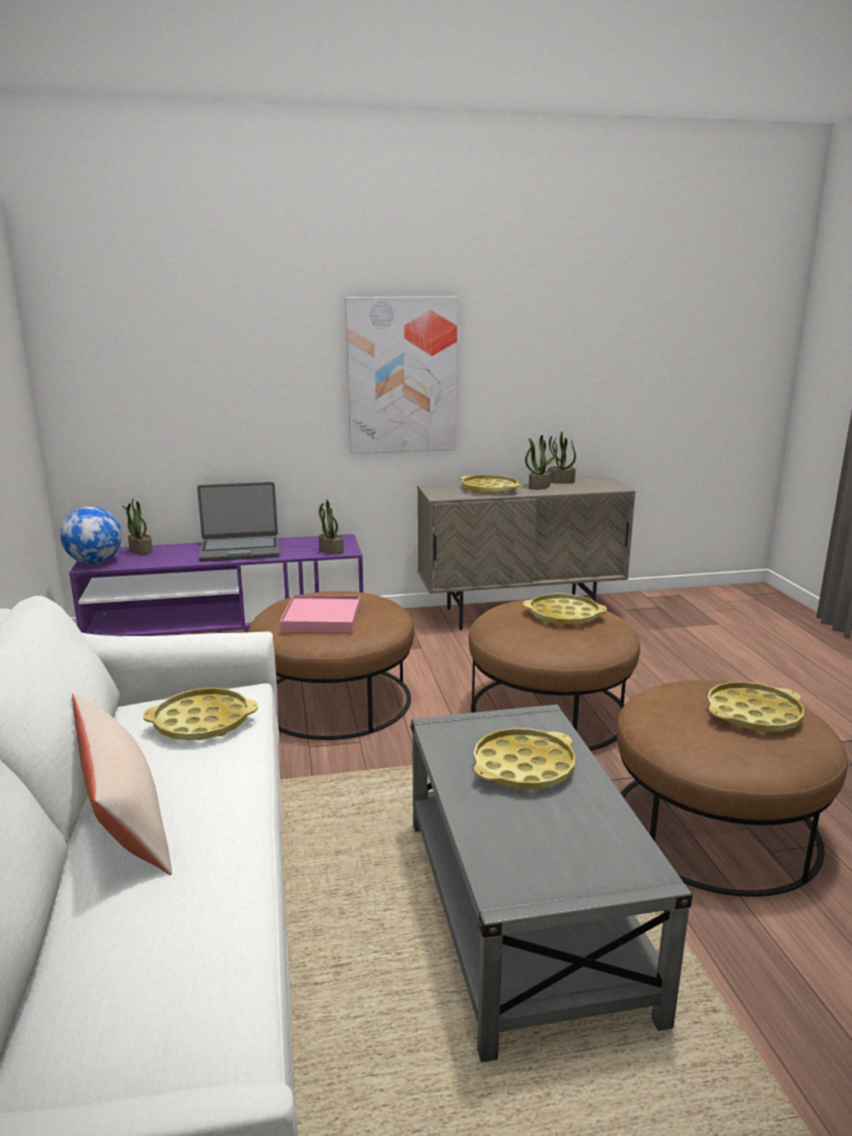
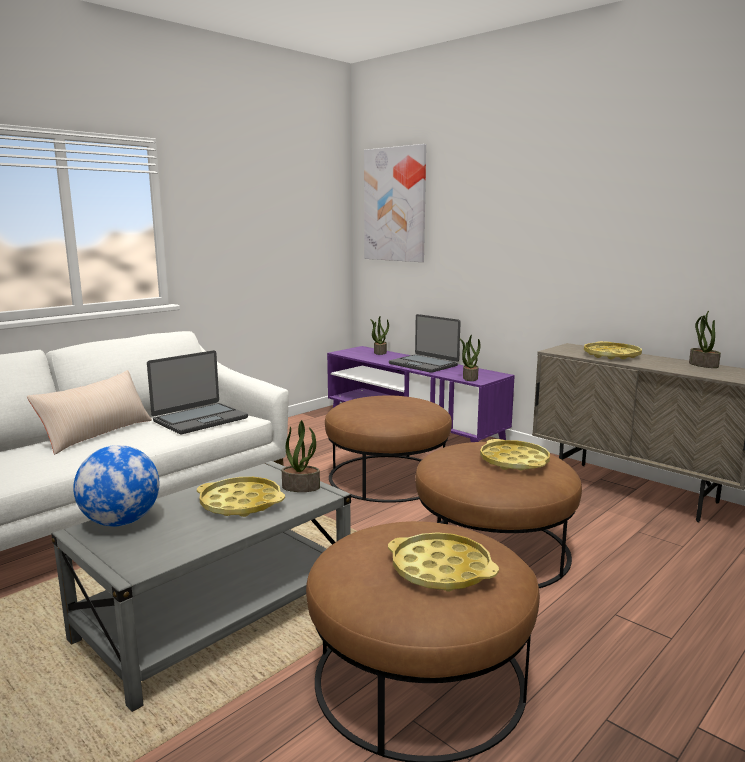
camera: 55 degrees right, 5 degrees down
globe [60,507,122,564] -> globe moved to [73,445,159,527]
yellow tray [143,688,258,740] -> laptop [147,350,248,434]
pink tray [280,595,360,633] -> none
picture [345,297,457,454] -> picture moved to [364,144,426,262]
potted plant [525,435,557,490] -> potted plant moved to [282,420,320,492]

